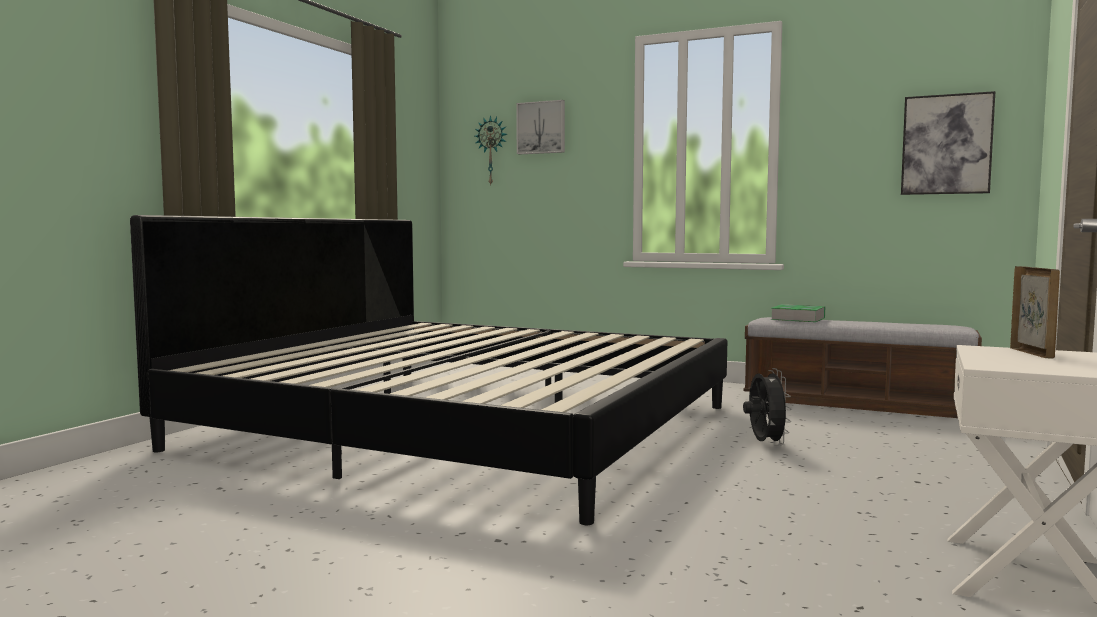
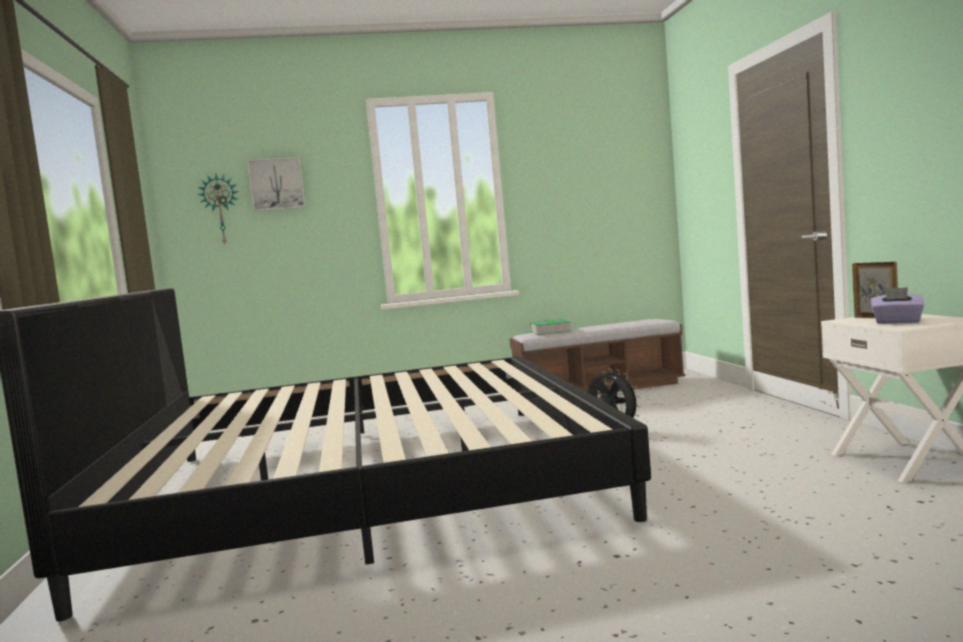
camera: 35 degrees left, 0 degrees up
picture [901,91,996,195] -> none
none -> purple tissue box [871,287,924,324]

